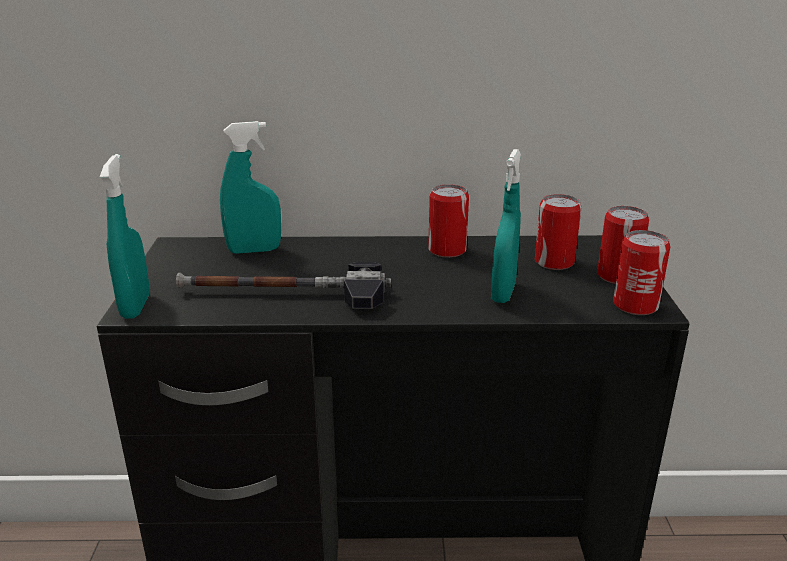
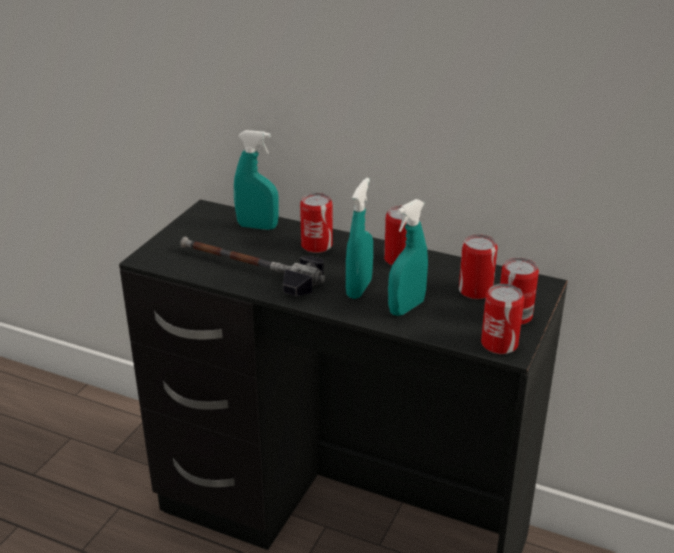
camera: 25 degrees right, 5 degrees up
turquoise spray bottle [100,154,150,319] -> turquoise spray bottle moved to [346,178,373,299]
none -> can [300,193,332,253]

